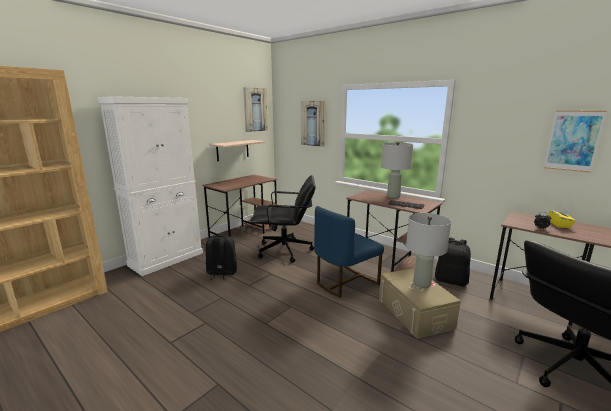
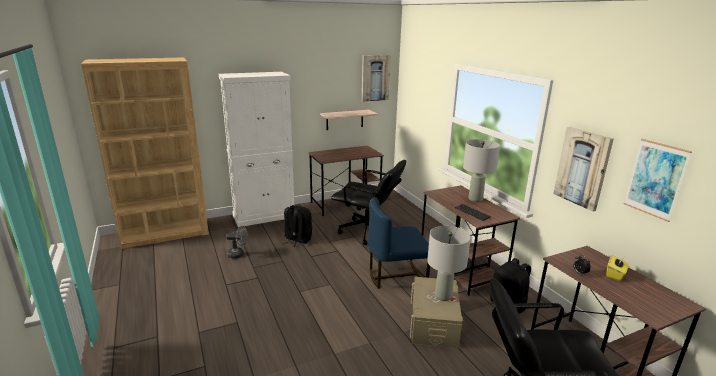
camera: 25 degrees right, 5 degrees up
picture [301,101,325,147] -> picture moved to [553,127,614,212]
none -> grey fan [226,226,248,259]

